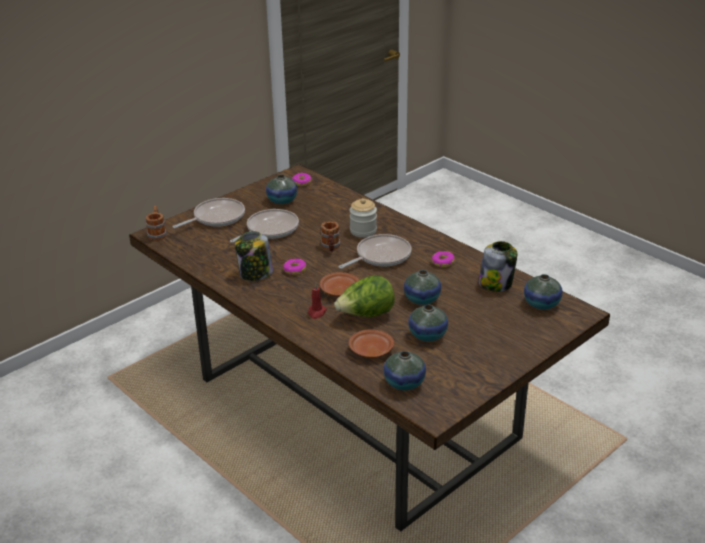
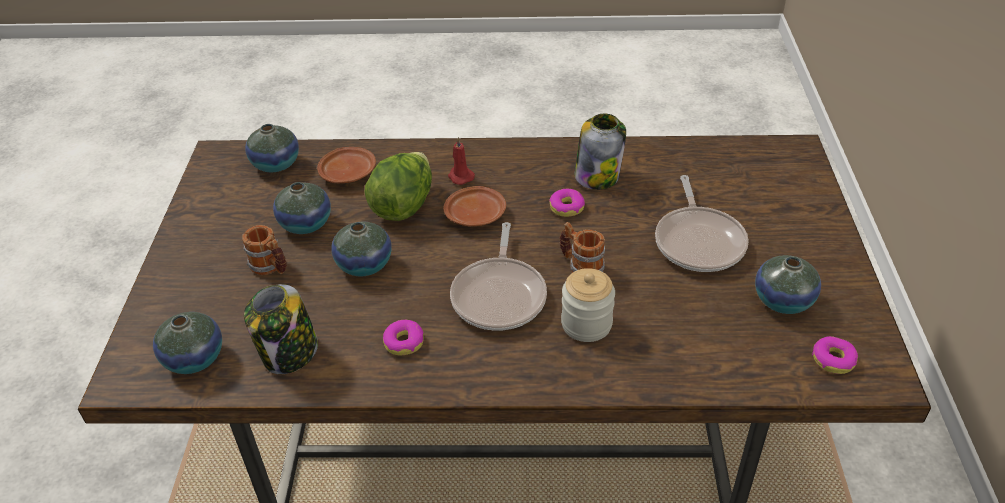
camera: 135 degrees right, 10 degrees up
mug [146,206,167,241] -> mug moved to [242,225,287,275]
frying pan [172,198,245,228] -> none

